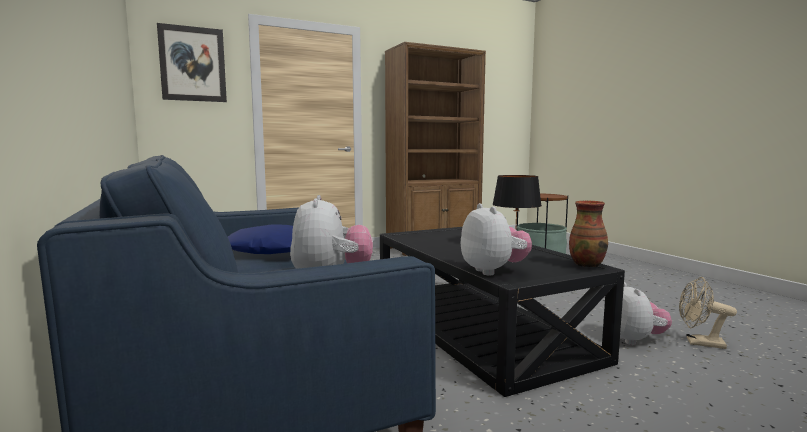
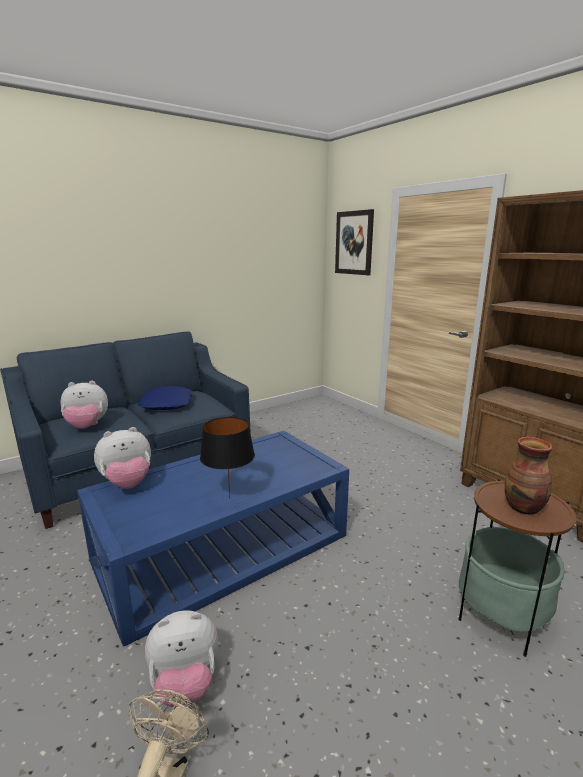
camera: 80 degrees right, 10 degrees up
black coffee table [380,227,625,397] -> blue coffee table [77,431,349,647]
vase [569,201,608,267] -> vase moved to [505,437,553,515]

